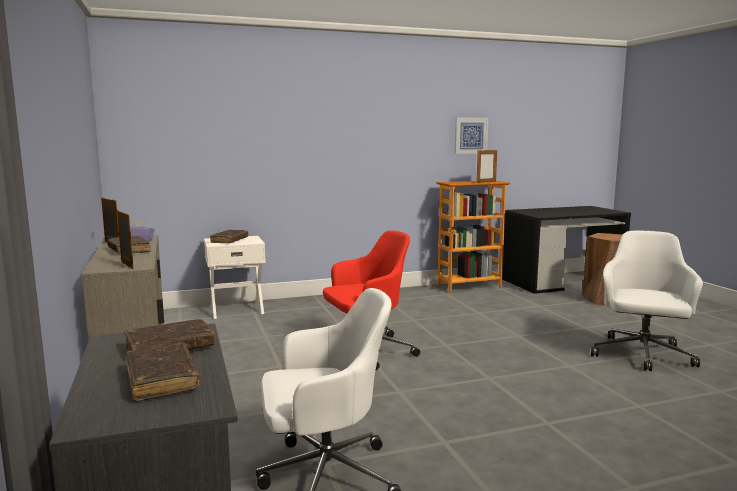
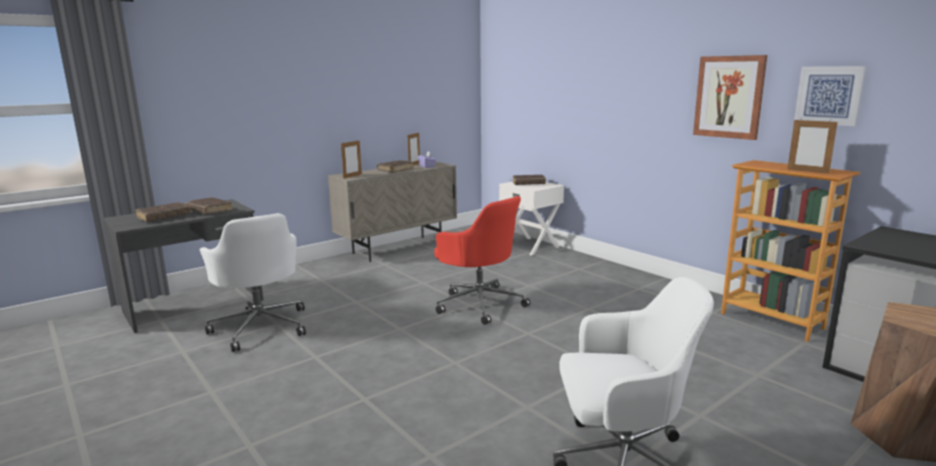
camera: 70 degrees right, 5 degrees up
none -> picture [693,55,768,140]

